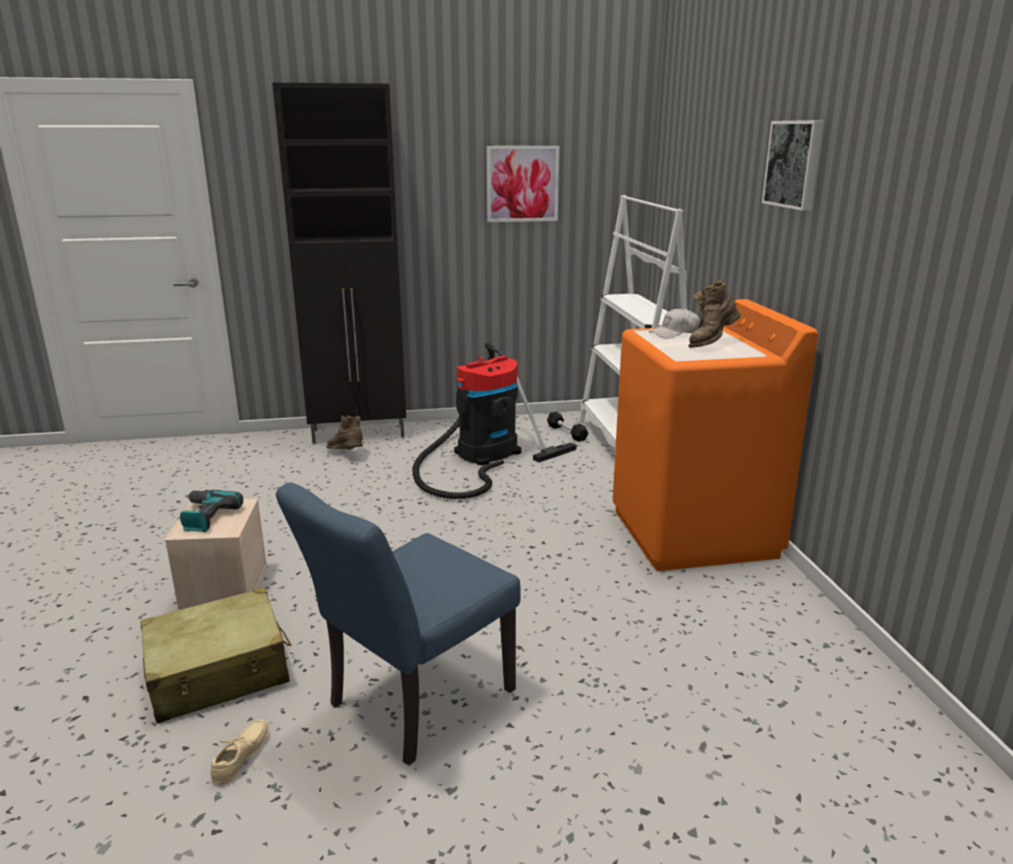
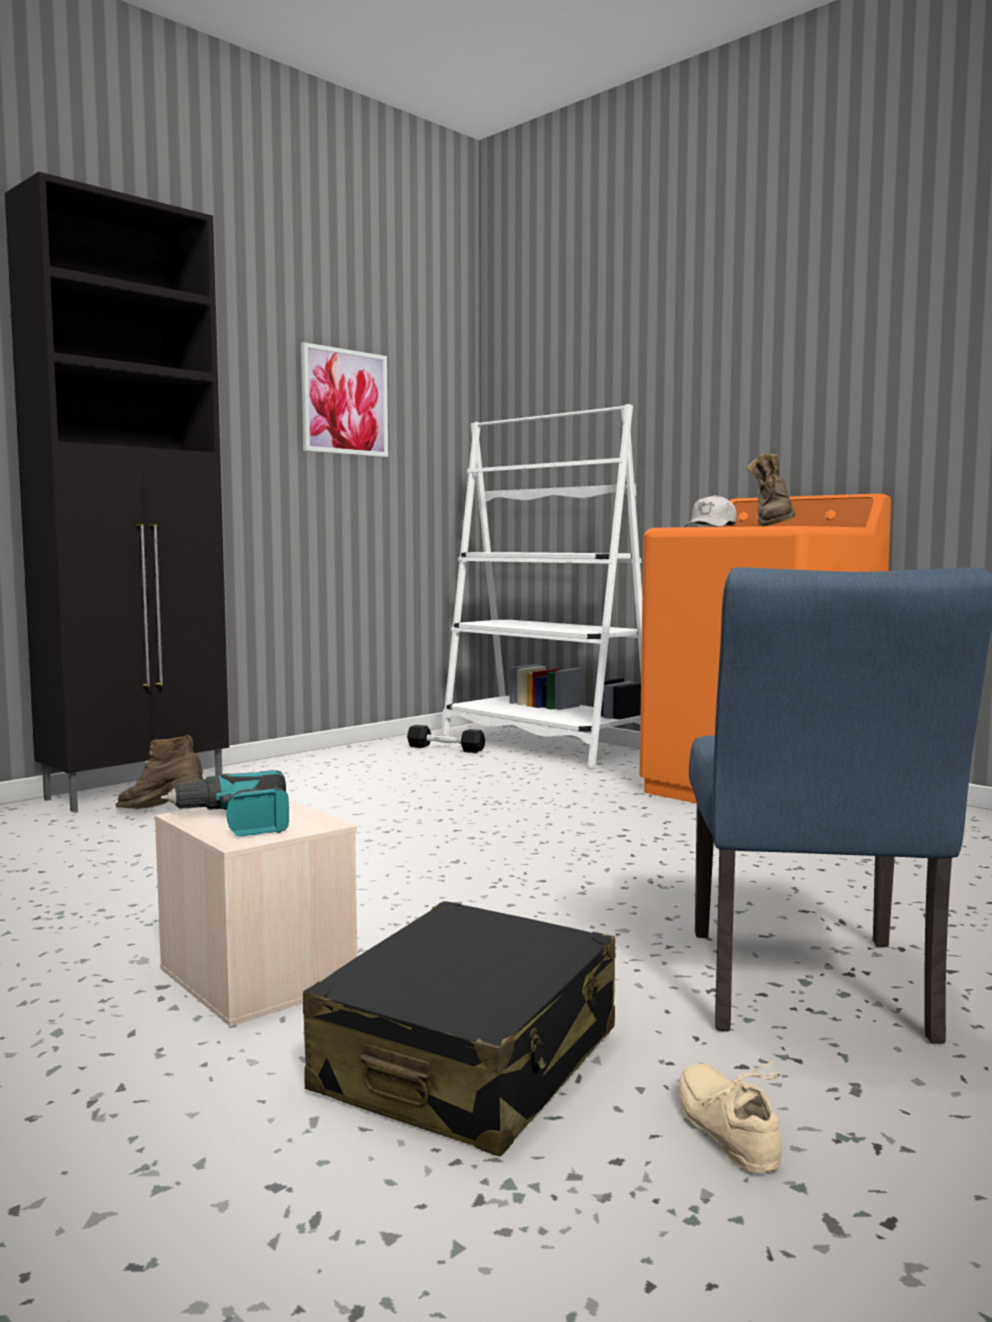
camera: 35 degrees left, 15 degrees down
beige suitcase [141,587,291,724] -> black suitcase [303,901,616,1156]
vacuum cleaner [412,343,576,499] -> none
picture [762,120,824,211] -> none

